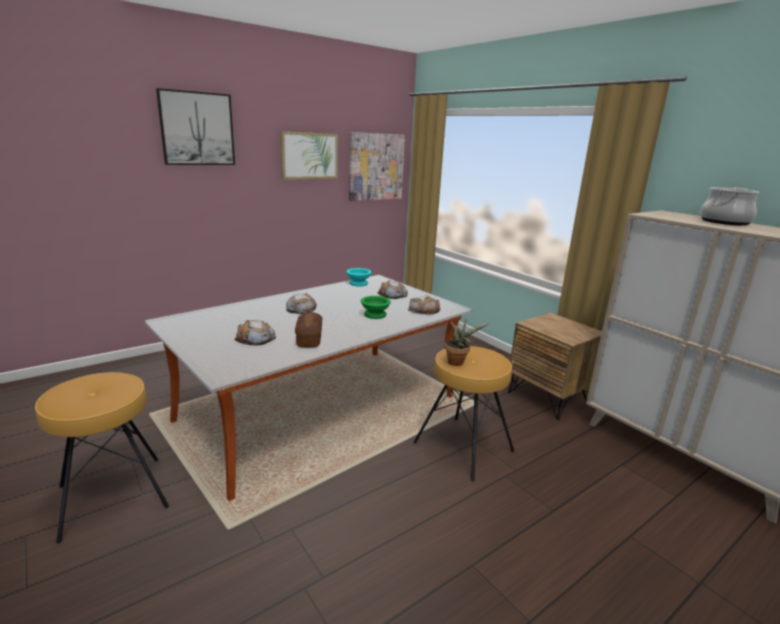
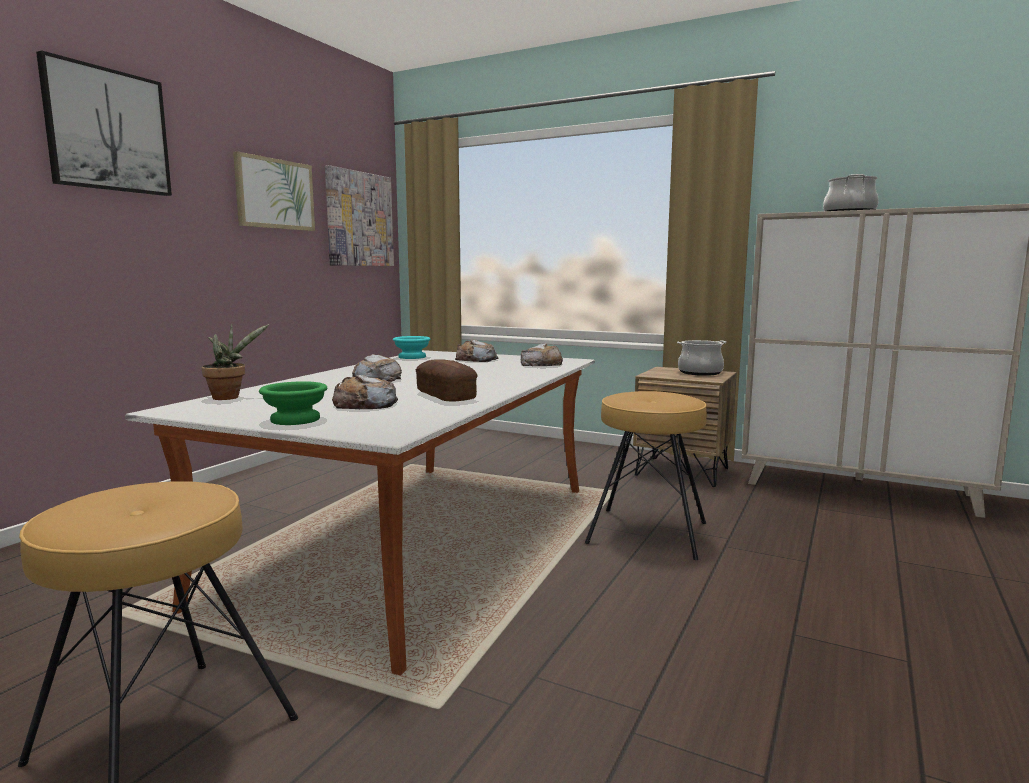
camera: 25 degrees left, 10 degrees down
green bowl [361,296,391,319] -> green bowl moved to [259,381,327,425]
potted plant [445,319,489,366] -> potted plant moved to [202,324,269,400]
none -> cooking pot [677,340,727,376]

